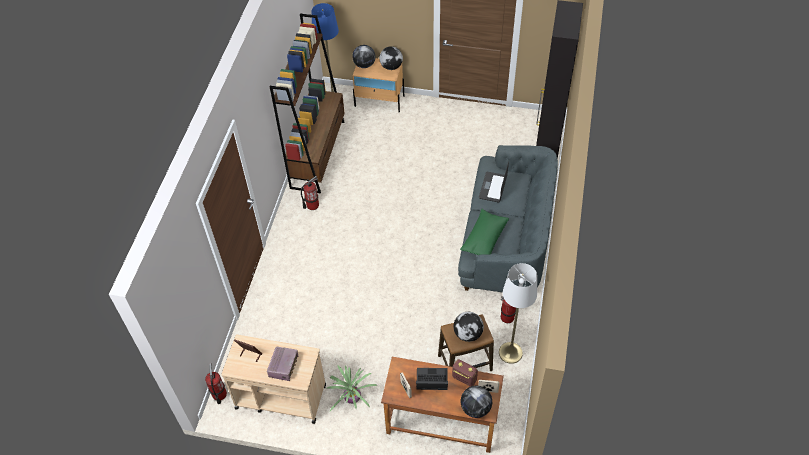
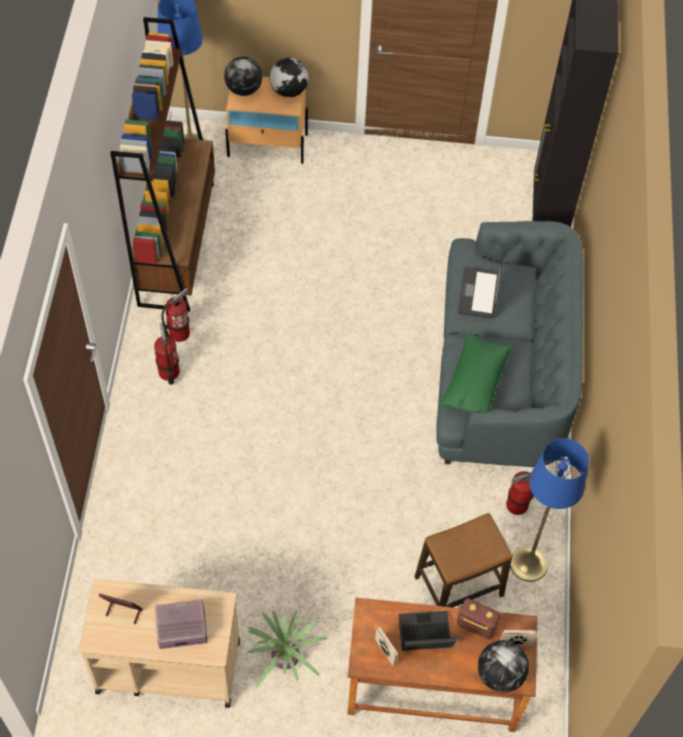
camera: 10 degrees left, 5 degrees up
fire extinguisher [205,363,227,404] -> fire extinguisher moved to [154,323,180,385]
radio [267,347,298,381] -> radio turned 105 degrees counterclockwise [155,600,208,649]
globe [454,312,484,342] -> none
white floor lamp [499,263,537,364] -> blue floor lamp [510,438,589,582]

